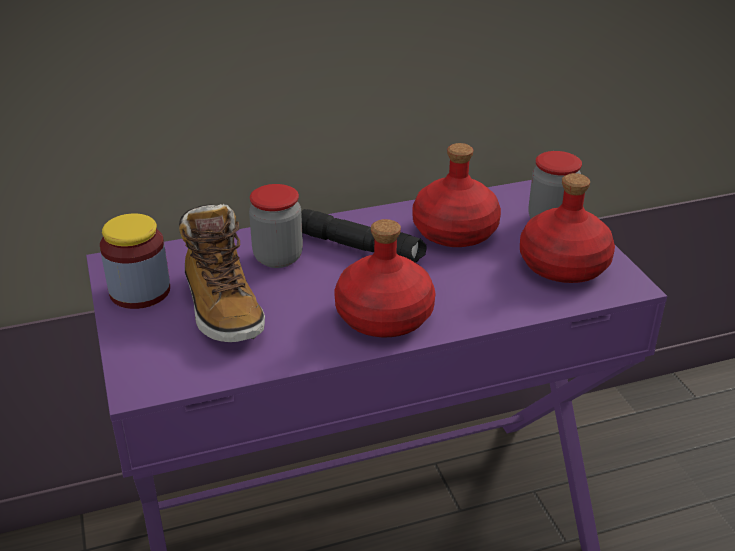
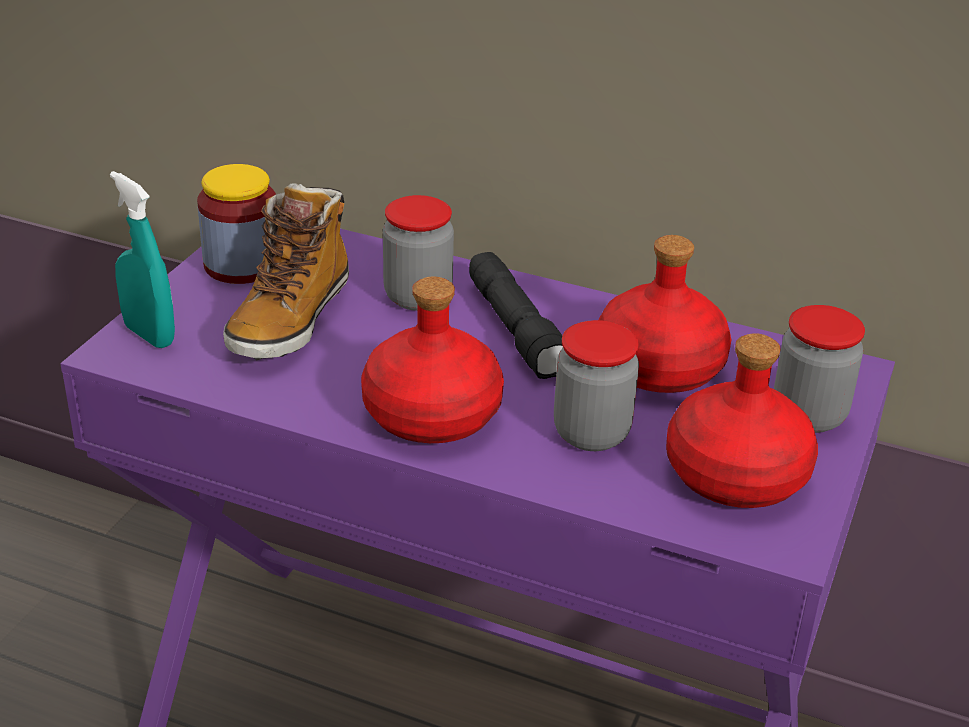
camera: 40 degrees right, 0 degrees up
none -> turquoise spray bottle [110,171,175,348]
none -> jar [554,320,639,451]

